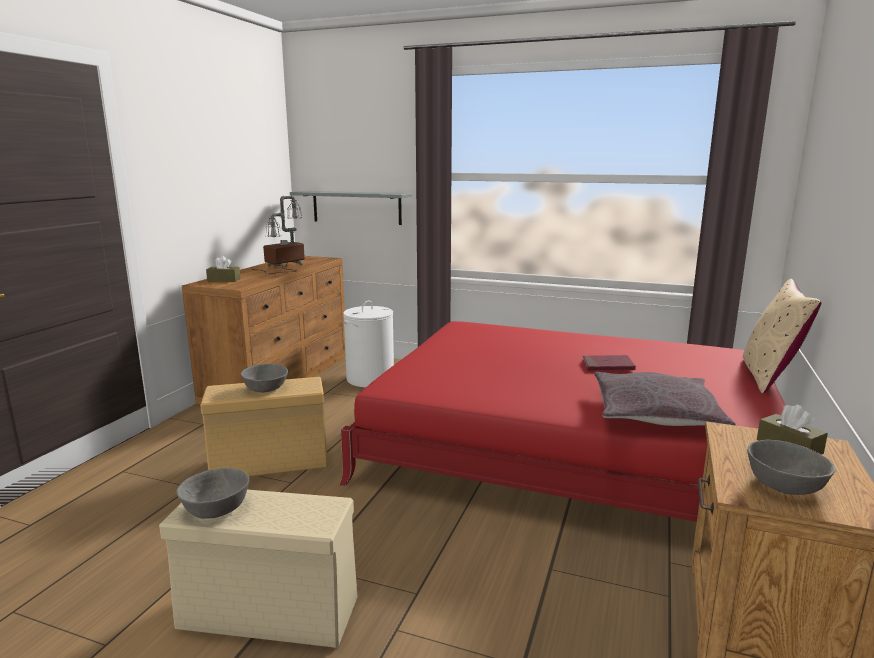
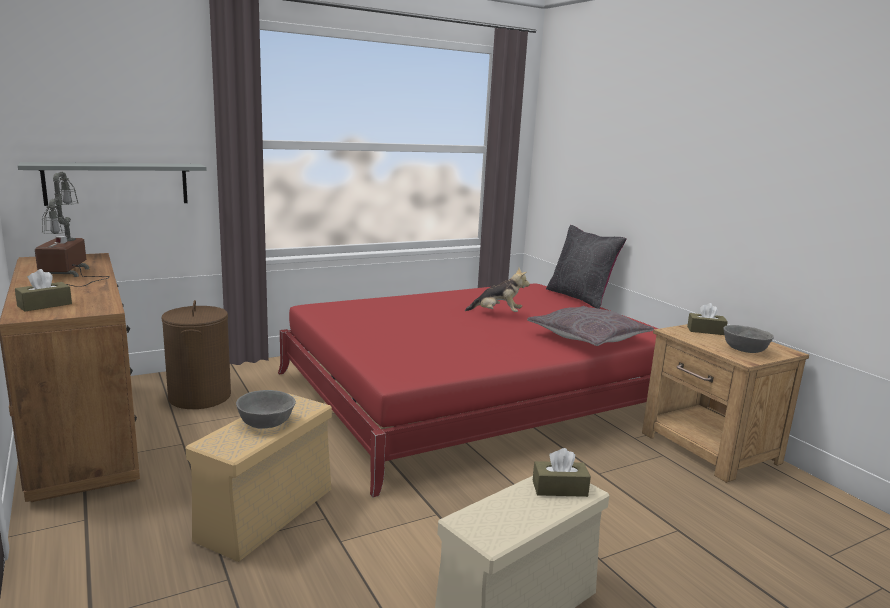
camera: 50 degrees left, 0 degrees up
grey bowl [176,468,249,519] -> none
white laundry basket [343,300,394,387] -> brown laundry basket [162,300,231,409]
red book [582,355,636,371] -> plush toy [465,268,530,312]
beige pillow [743,279,821,394] -> black pillow [546,225,627,309]
none -> brown tissue box [533,448,591,497]

